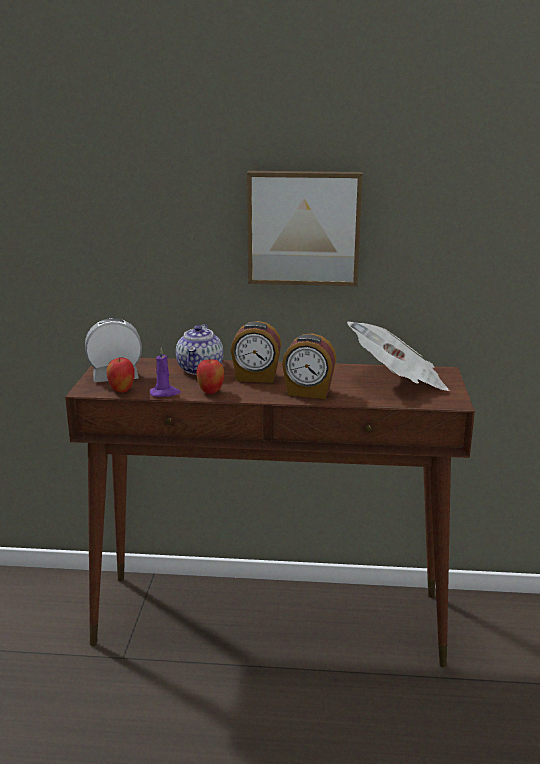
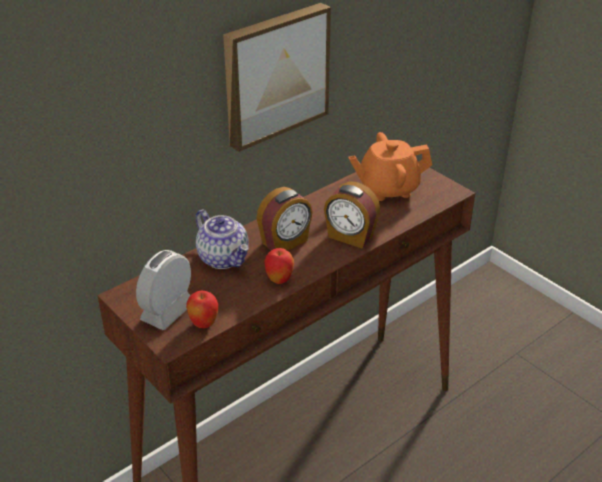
camera: 45 degrees left, 15 degrees up
purple candle [150,347,180,397] -> none
alarm clock [282,333,336,399] -> alarm clock turned 60 degrees clockwise [324,182,380,249]
newspaper [347,321,450,391] -> orange teapot [348,132,432,201]

